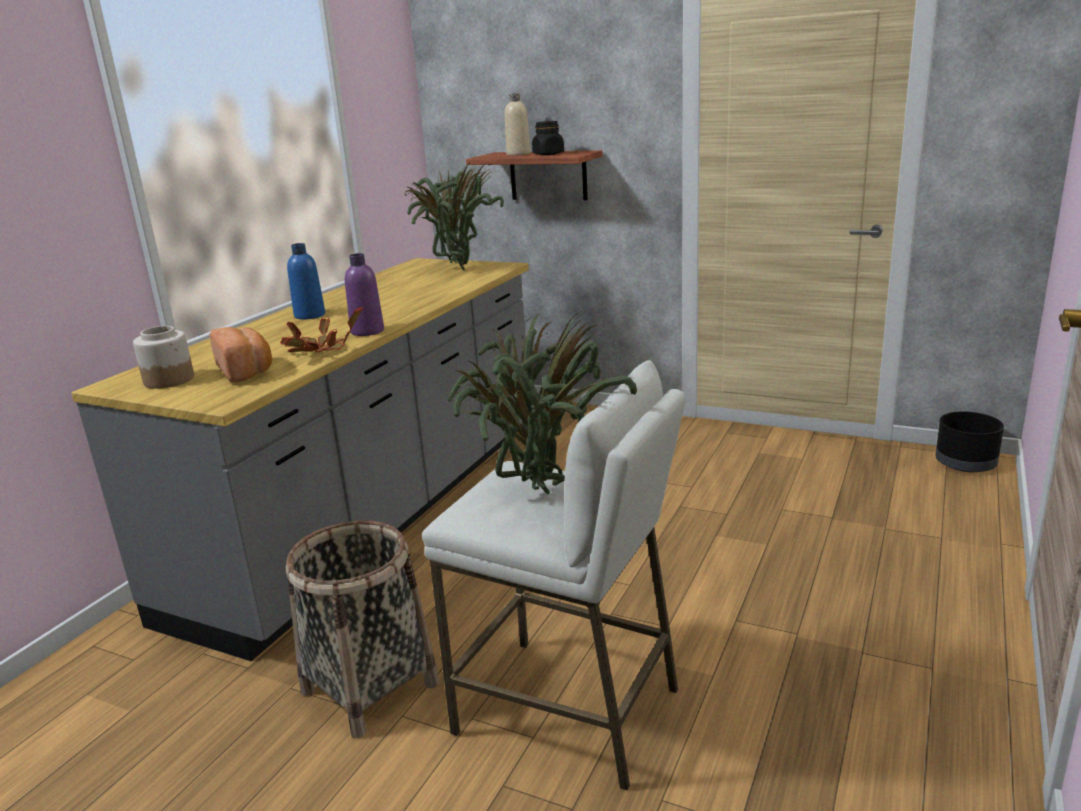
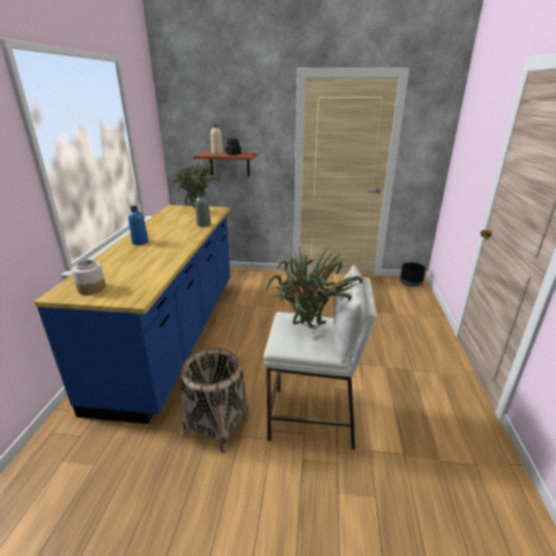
camera: 20 degrees left, 5 degrees up
grey counter [71,258,529,661] -> blue counter [34,205,230,424]
bread [209,327,272,382] -> none
potted plant [280,307,363,352] -> none
purple bottle [345,253,384,336] -> none
none -> grey bottle [195,192,211,227]

